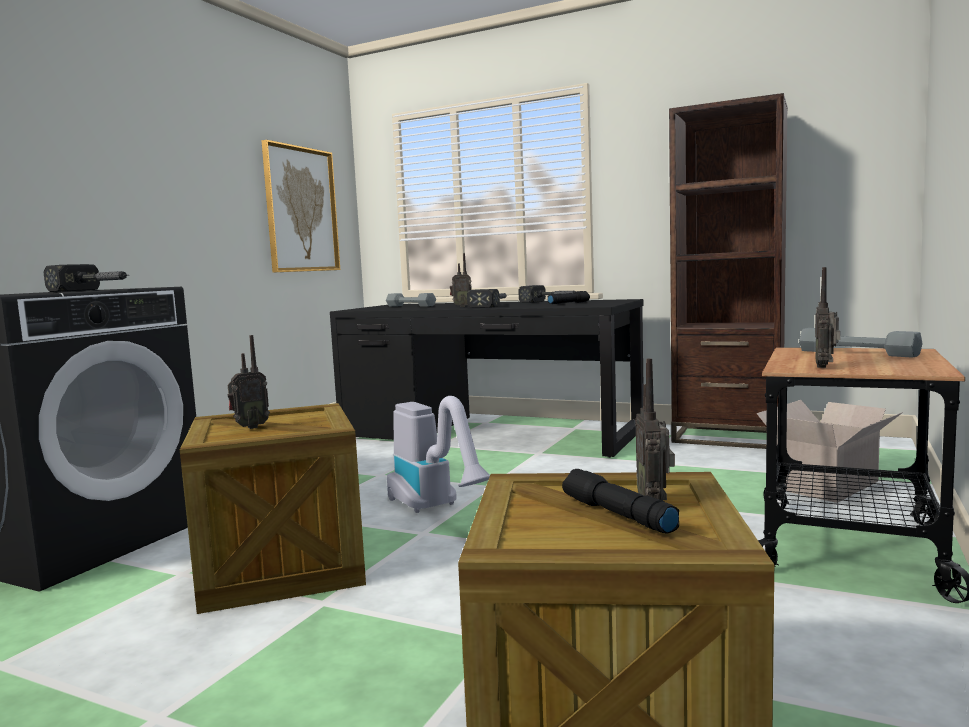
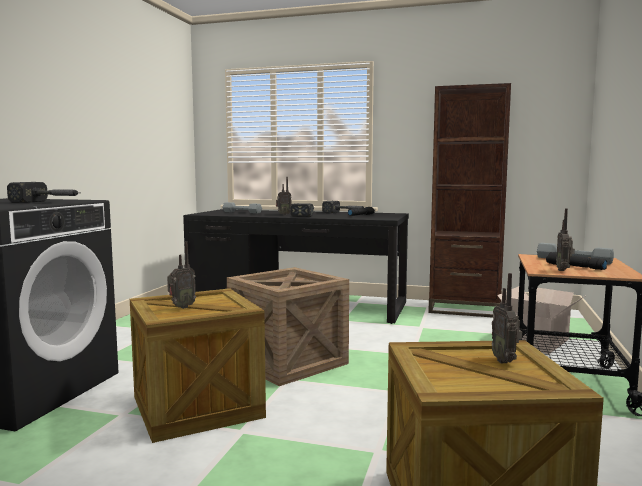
camera: 10 degrees left, 0 degrees up
picture [261,140,340,273] -> none
vacuum cleaner [387,396,490,513] -> crate [227,267,349,386]
black flashlight [562,469,679,534] -> black flashlight moved to [546,252,607,270]

